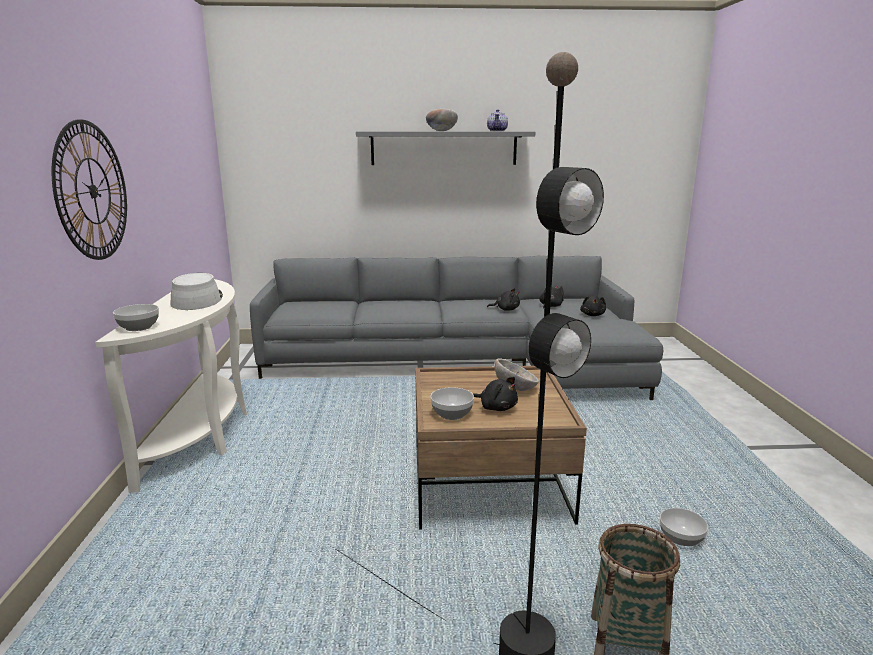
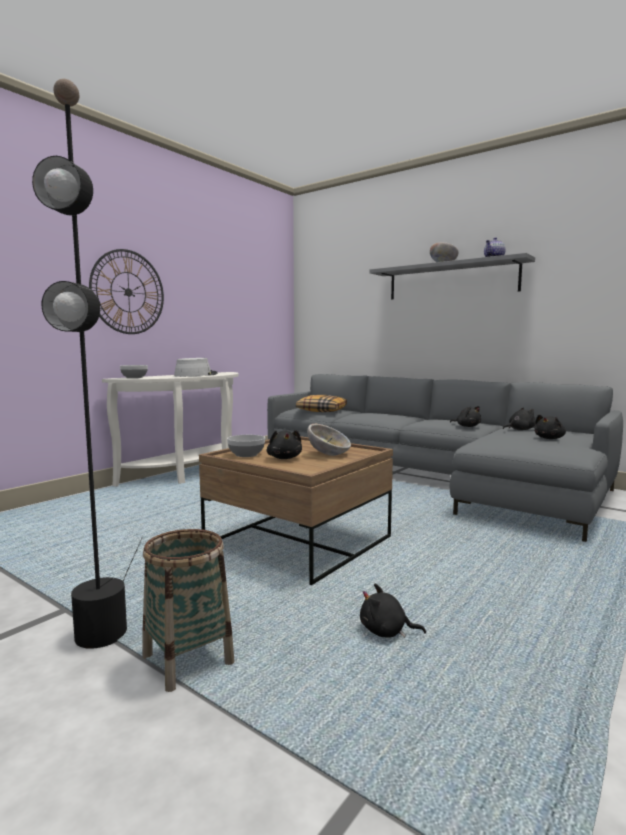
camera: 40 degrees right, 10 degrees down
bowl [660,508,708,546] -> black plush toy [360,584,426,638]
none -> pillow [296,395,347,412]

